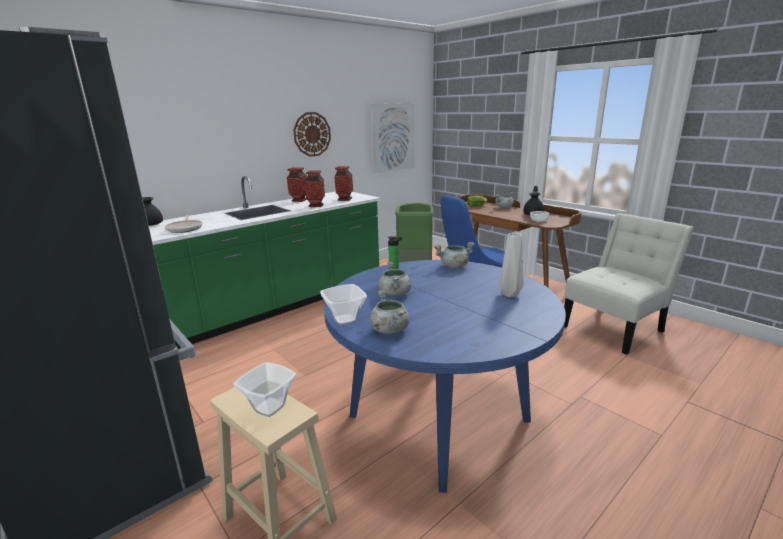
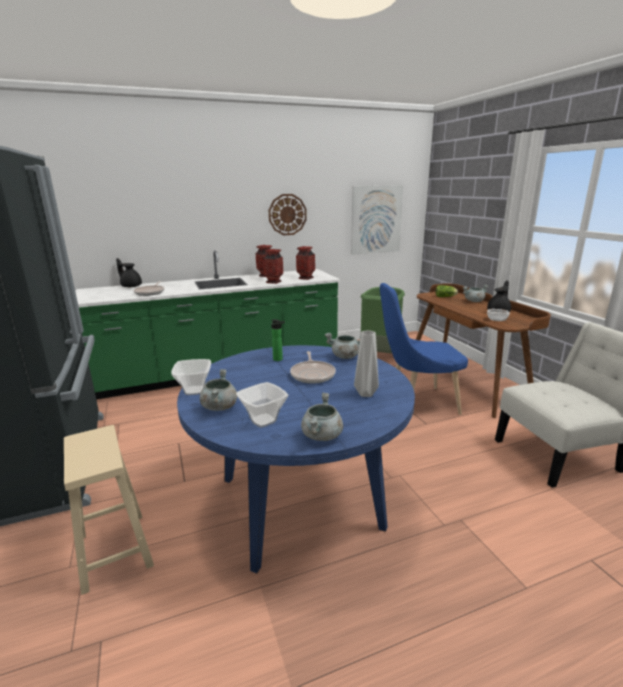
camera: 20 degrees right, 0 degrees up
bowl [233,362,297,417] -> bowl moved to [236,382,288,428]
grey cooking pot [378,262,412,296] -> grey cooking pot moved to [301,393,343,441]
none -> frying pan [290,351,336,384]

